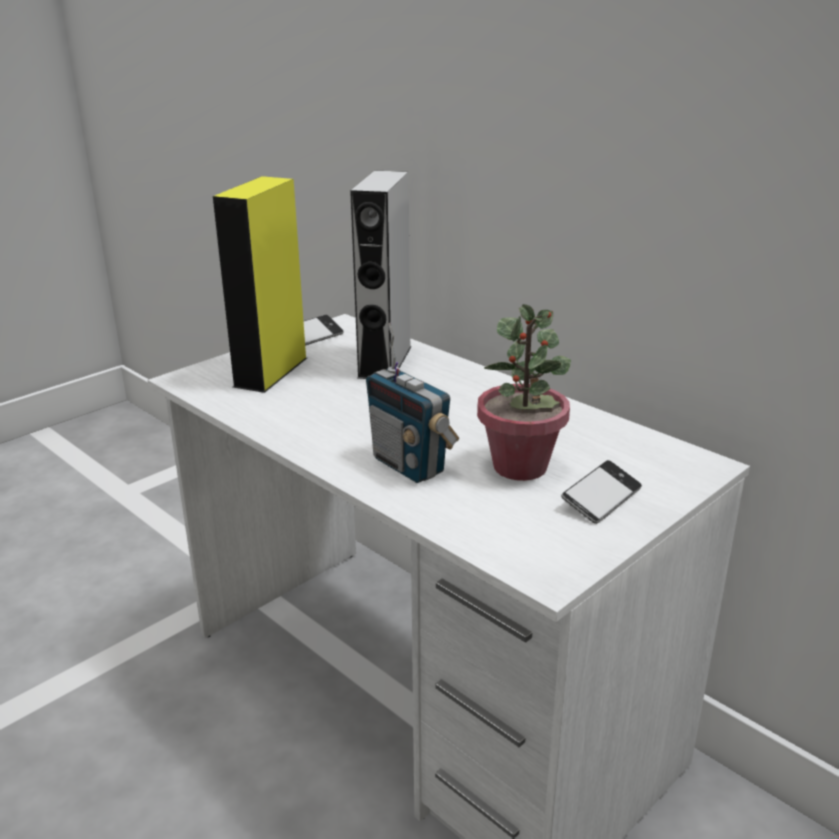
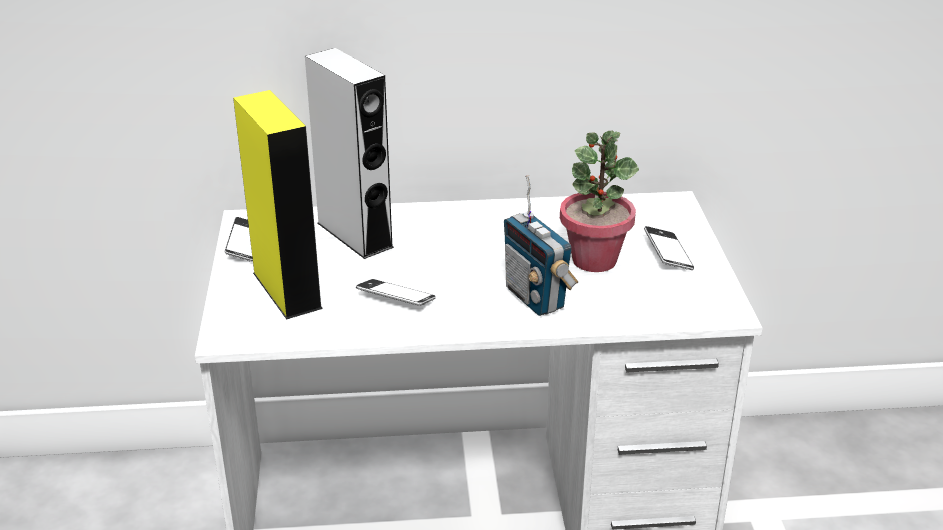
camera: 50 degrees left, 5 degrees up
radio [366,322,459,483] -> radio turned 60 degrees clockwise [504,175,578,316]
none -> phone [356,279,436,306]

